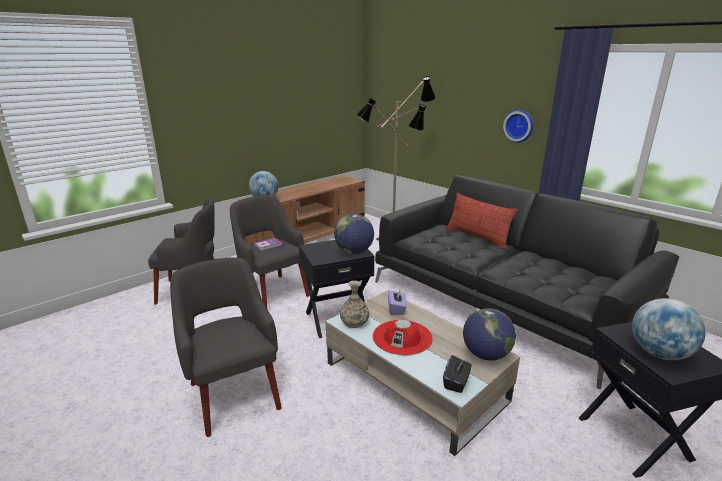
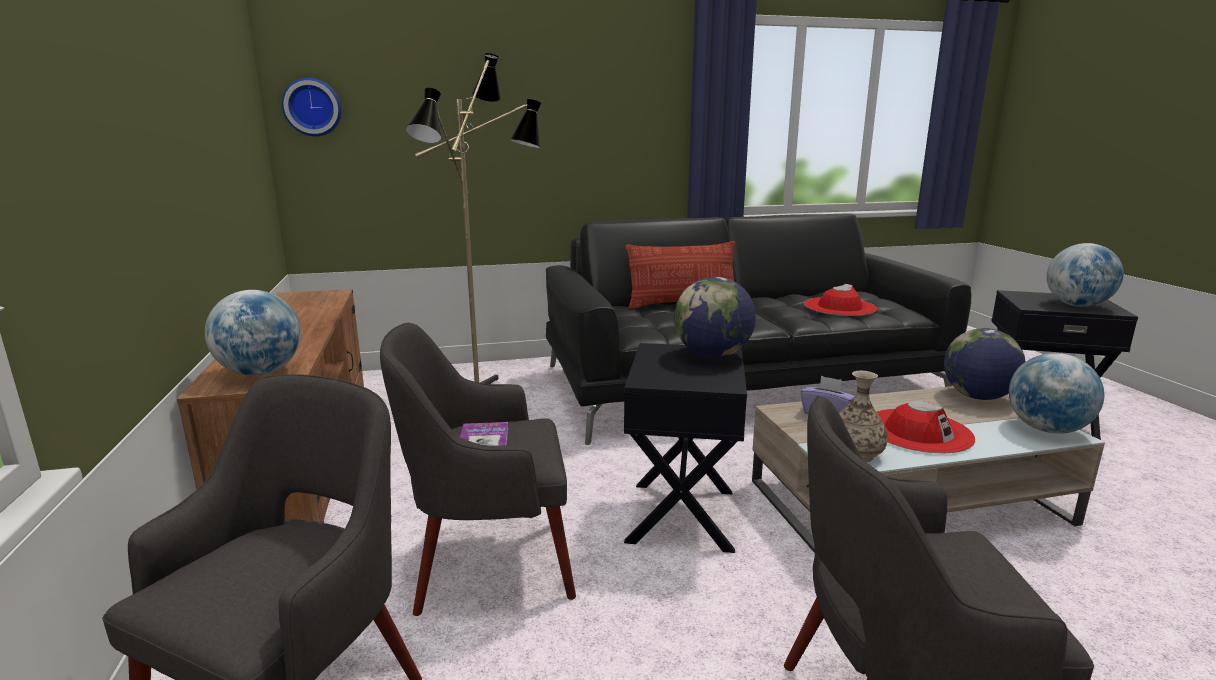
camera: 60 degrees left, 5 degrees down
black tissue box [443,355,471,393] -> globe [1009,353,1104,434]
wall clock [503,109,534,143] -> wall clock moved to [282,78,342,136]
none -> red hat [804,284,877,316]

